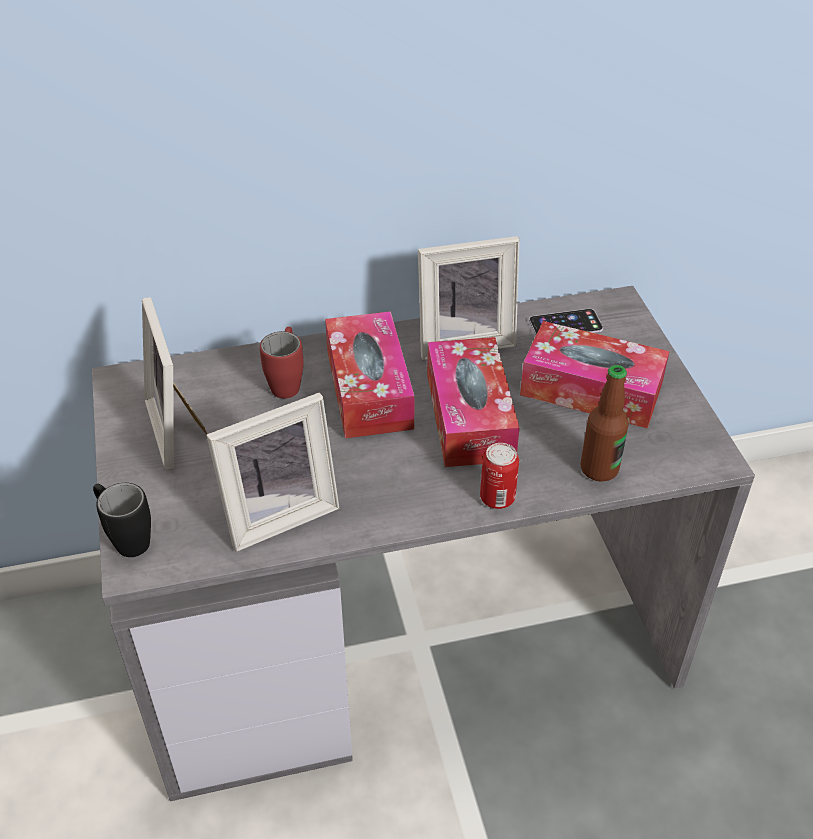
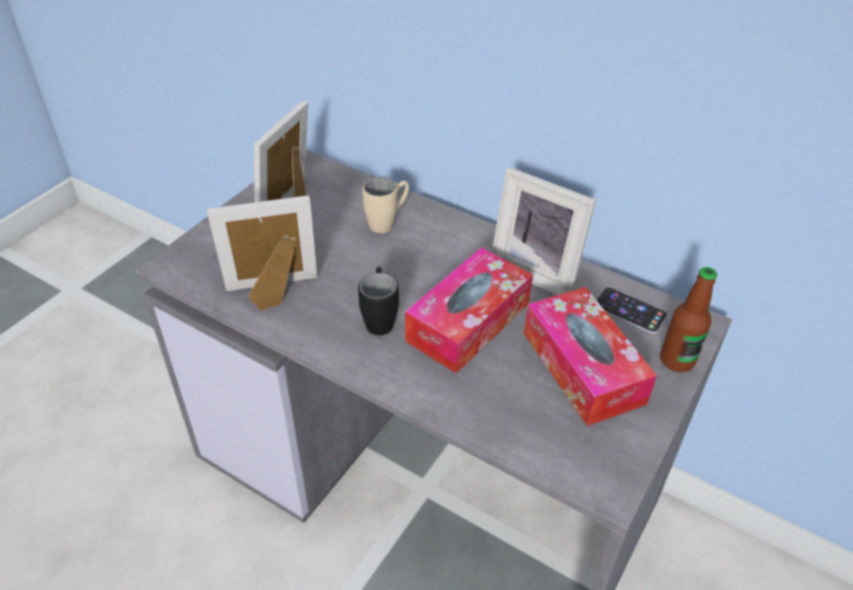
camera: 45 degrees right, 0 degrees up
black mug [93,483,151,557] -> black mug moved to [358,267,399,335]
picture frame [206,393,339,552] -> picture frame turned 150 degrees clockwise [207,195,317,311]
red mug [260,327,303,398] -> beige mug [362,177,409,233]
tissue box [325,311,415,438] -> none
can [480,443,519,509] -> none
bottle [580,365,629,482] -> bottle moved to [660,267,717,372]

